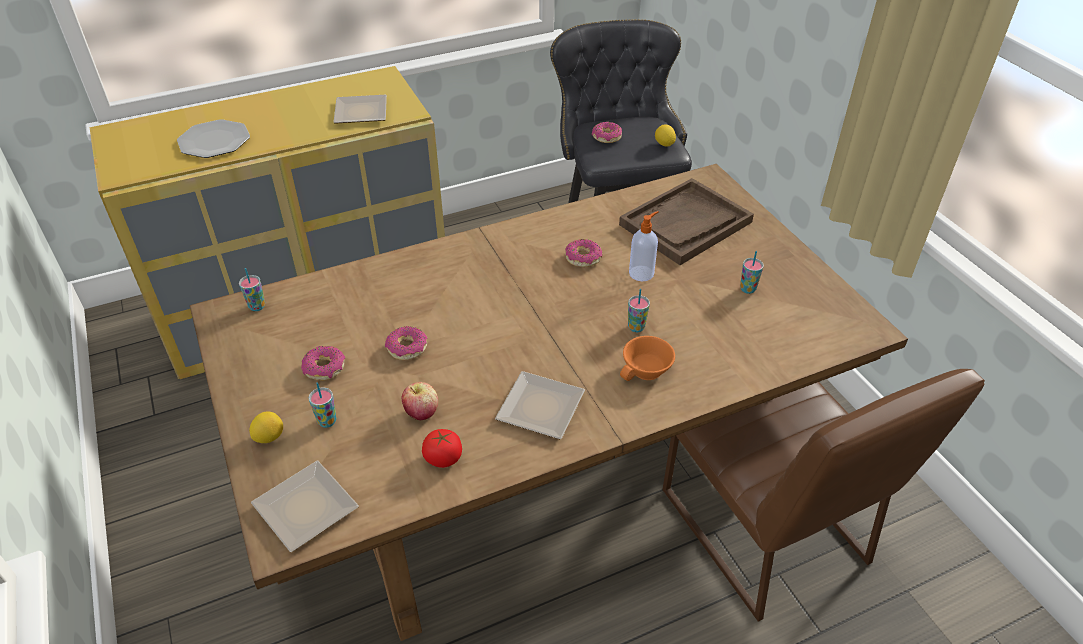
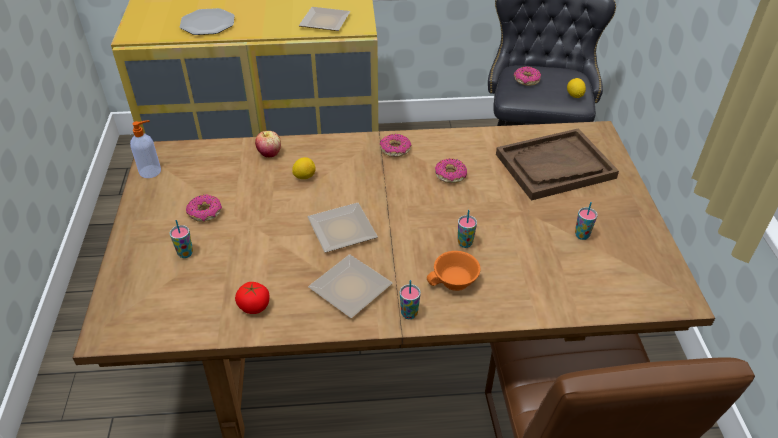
camera: 20 degrees right, 0 degrees up
cup [239,268,265,311] -> cup moved to [400,280,421,319]
lemon [249,412,283,443] -> lemon moved to [292,157,316,179]
plate [251,461,359,552] -> plate moved to [307,203,378,253]
donut [385,326,428,360] -> donut moved to [380,134,412,157]
apple [402,382,438,421] -> apple moved to [255,131,281,157]
soap dispenser [629,211,659,281] -> soap dispenser moved to [130,120,161,178]

